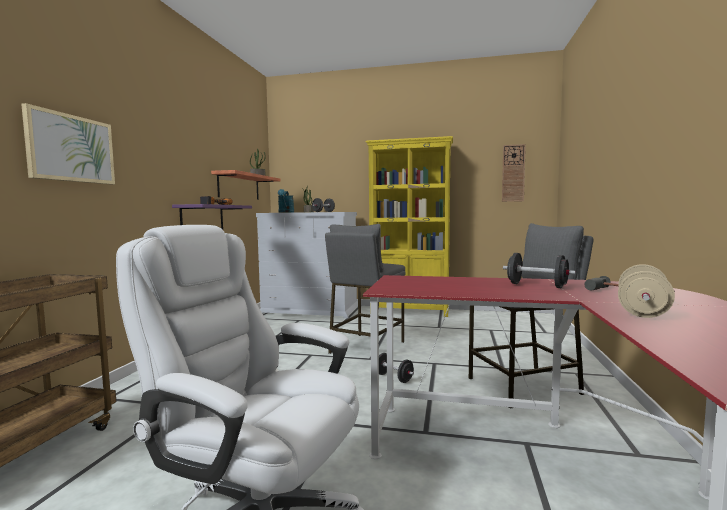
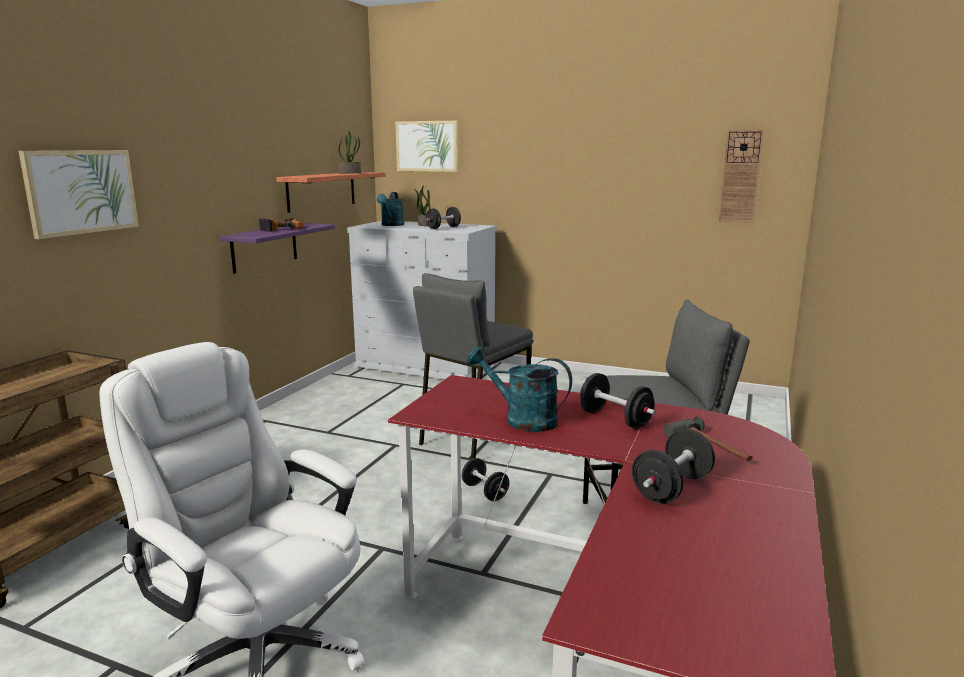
camera: 10 degrees right, 10 degrees up
yellow bookcase [366,136,453,317] -> none
beige dumbbell [618,264,675,318] -> black dumbbell [632,429,715,504]
none -> picture [395,121,459,172]
none -> turquoise watering can [467,346,572,432]

